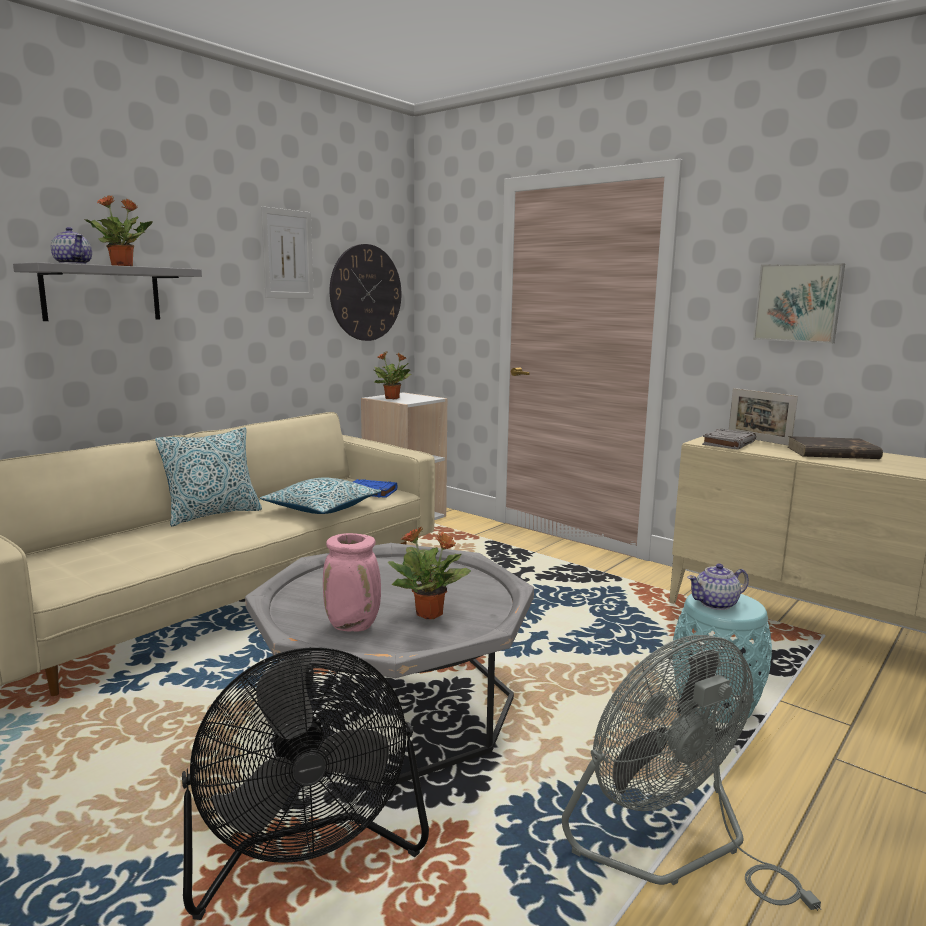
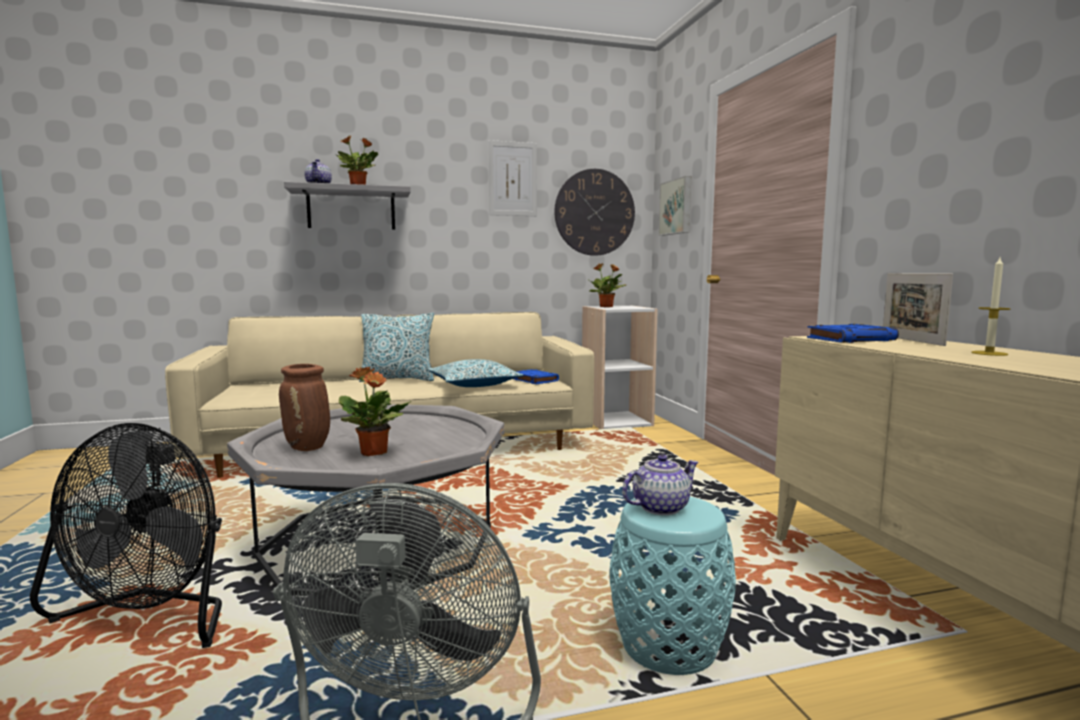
camera: 35 degrees right, 5 degrees down
pink vase [323,533,381,632] -> brown vase [279,364,330,451]
teapot [687,563,749,610] -> teapot turned 135 degrees clockwise [622,454,699,515]
grey book [702,429,756,450] -> blue book [807,324,899,343]
picture [753,263,845,343] -> picture moved to [658,176,691,236]
brown book [788,436,883,459] -> candle [971,258,1011,356]

